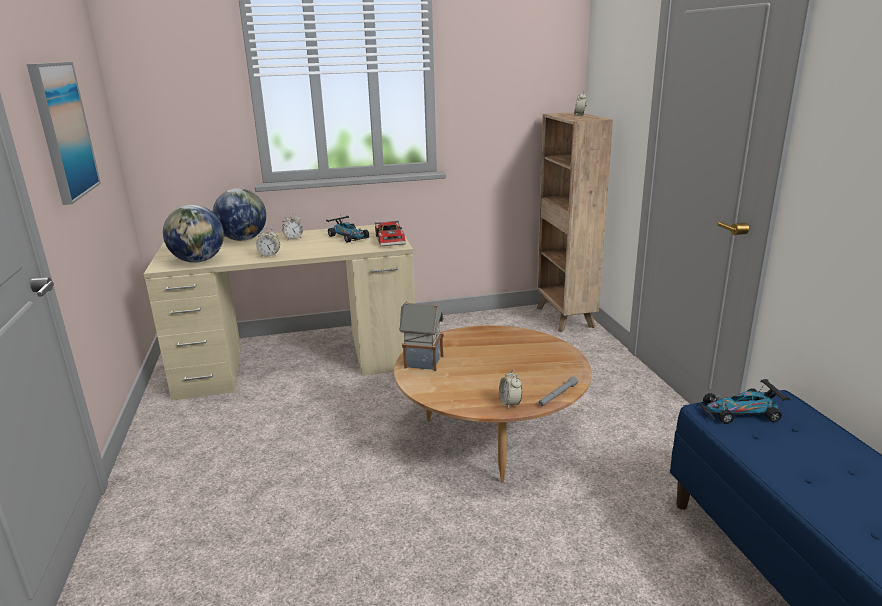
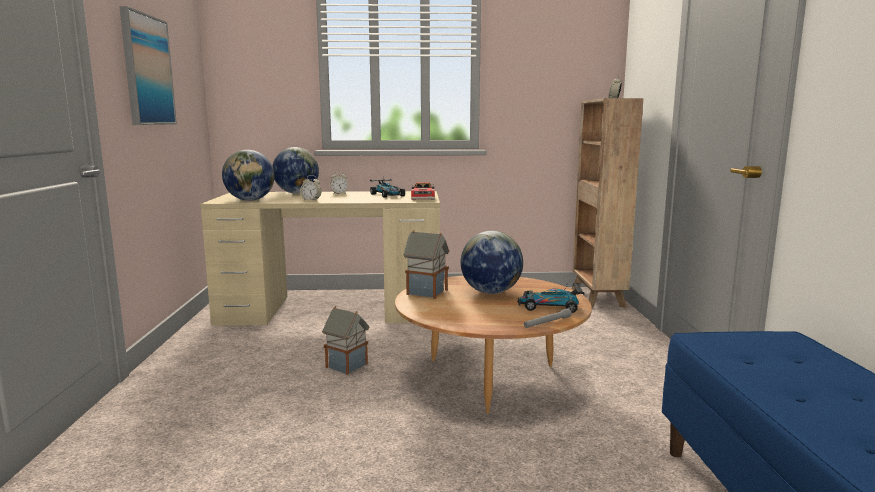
camera: 10 degrees right, 10 degrees down
alarm clock [499,369,522,409] -> none
toy car [699,379,790,424] -> toy car moved to [517,281,585,313]
none -> toy house [322,306,369,375]
none -> globe [461,231,523,294]

